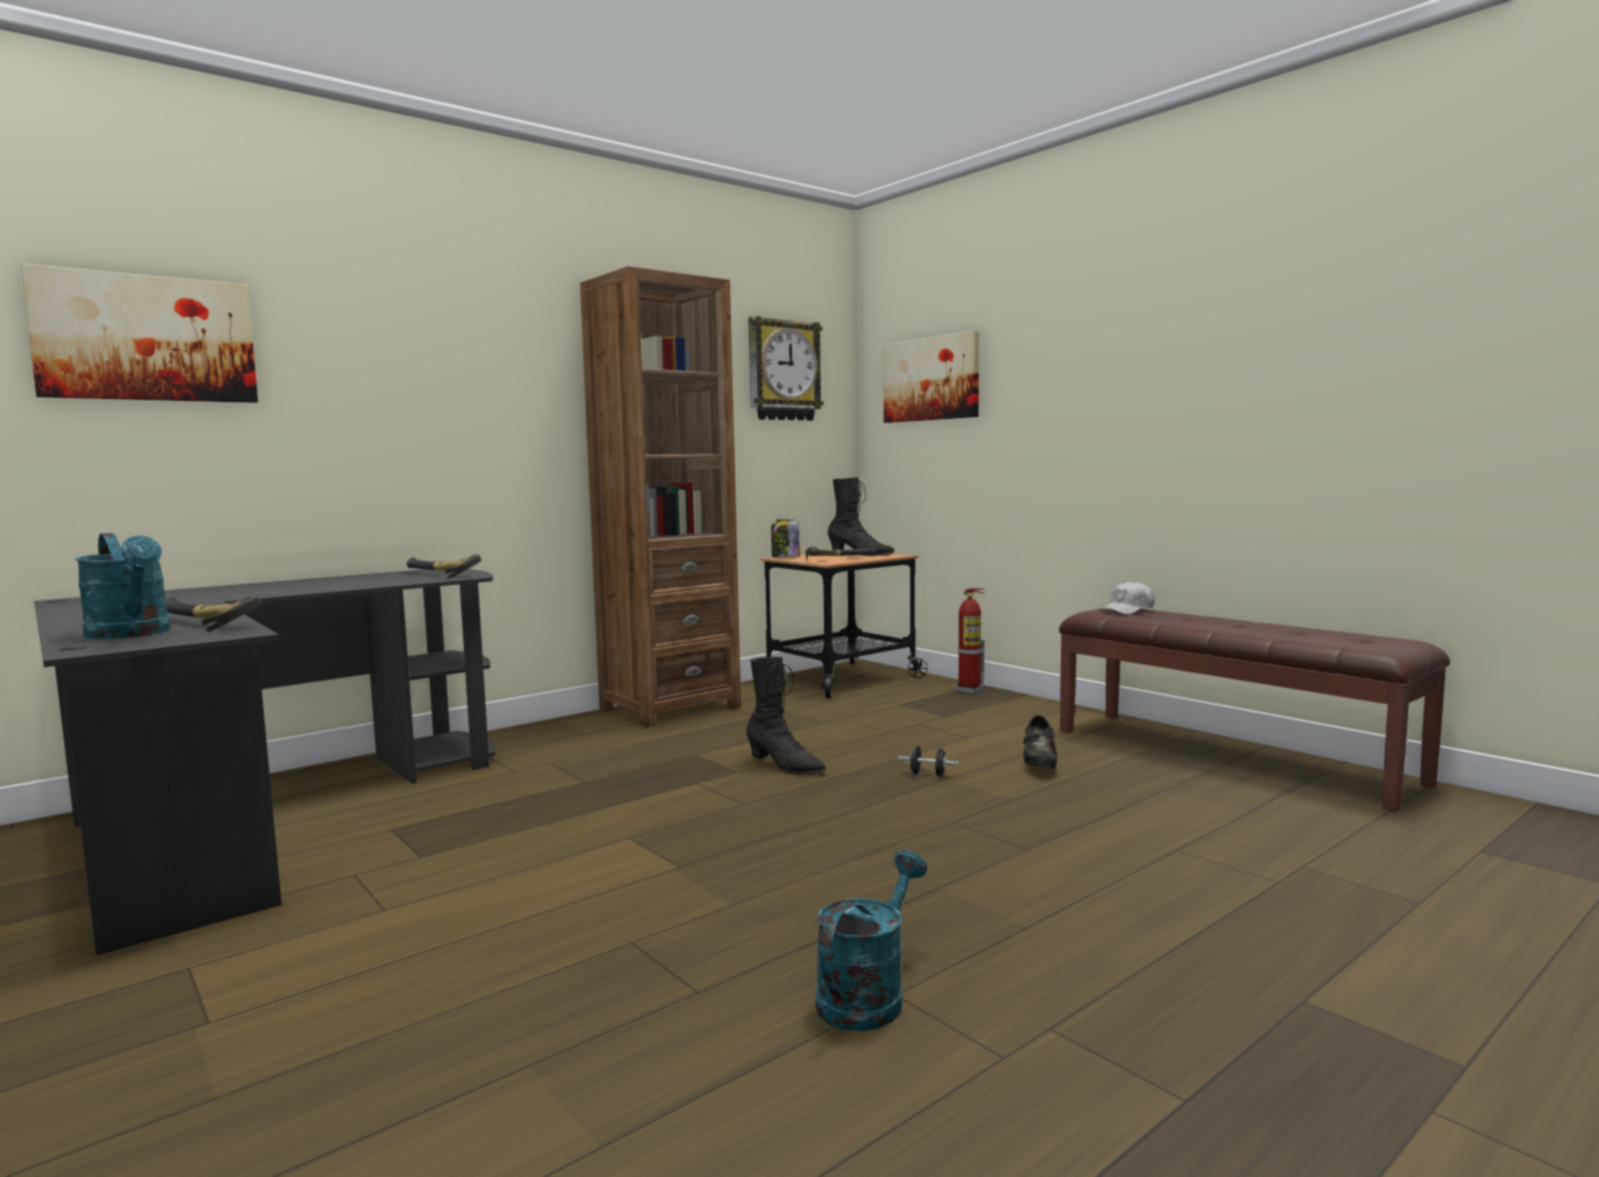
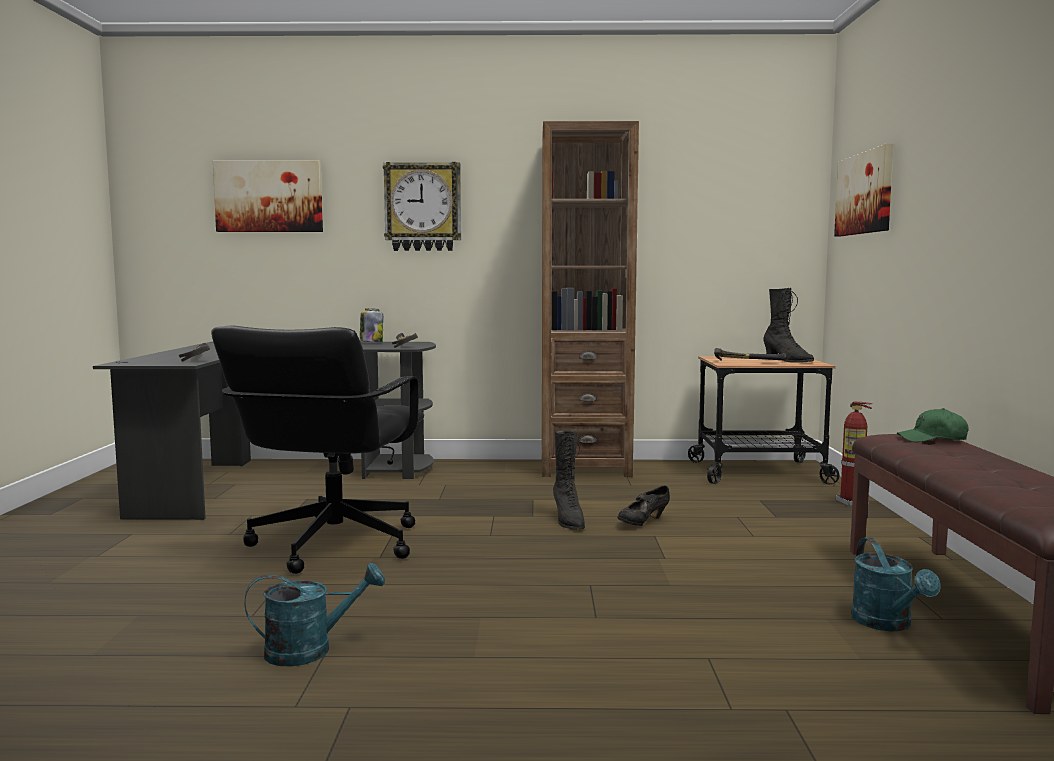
camera: 40 degrees right, 0 degrees up
turquoise watering can [75,533,171,639] -> turquoise watering can moved to [851,538,941,631]
wall clock [748,316,824,421] -> wall clock moved to [383,162,461,251]
jar [771,519,800,557] -> jar moved to [360,308,383,342]
black dumbbell [898,746,959,776] -> none
black shoe [1023,715,1057,769] -> black shoe moved to [617,486,670,526]
white cap [1100,581,1154,614] -> green cap [897,408,969,442]
none -> black office chair [211,326,424,574]

